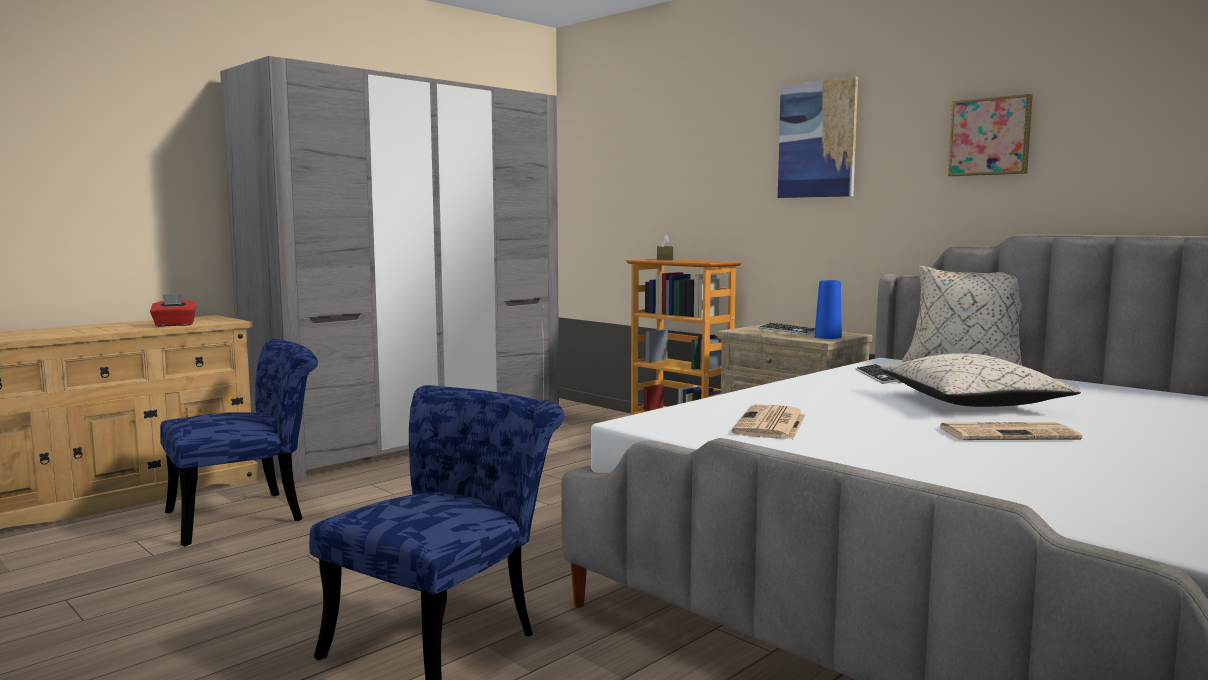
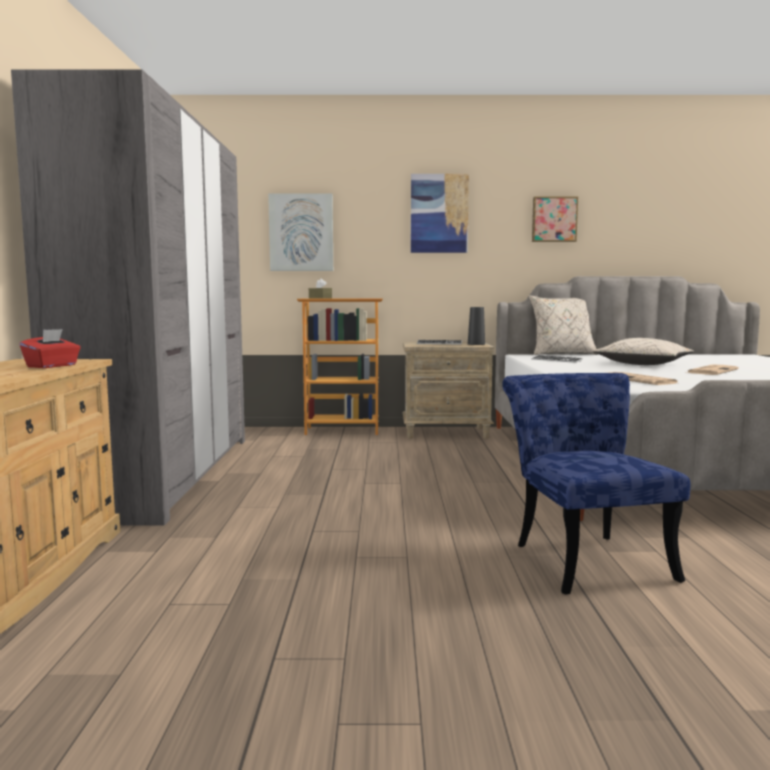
camera: 45 degrees left, 0 degrees up
blue chair [160,339,318,547] -> none
blue vase [814,280,842,339] -> black vase [468,307,485,345]
none -> picture [268,193,333,271]

